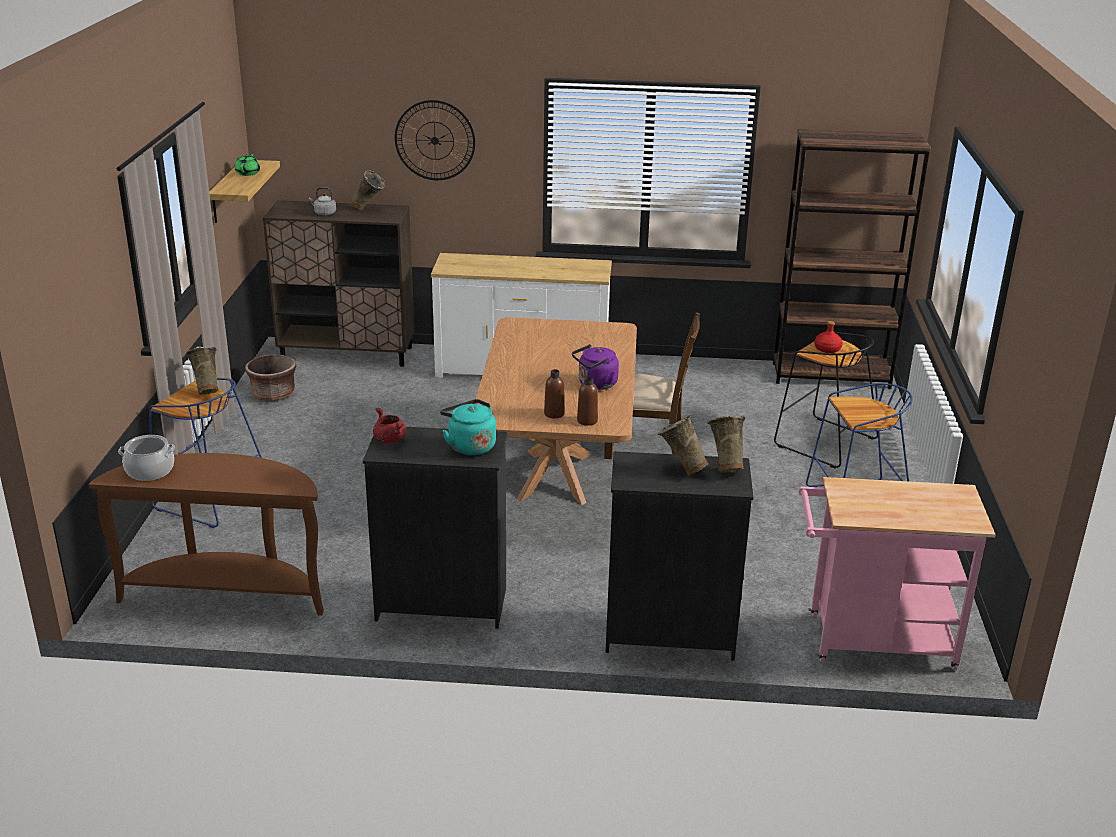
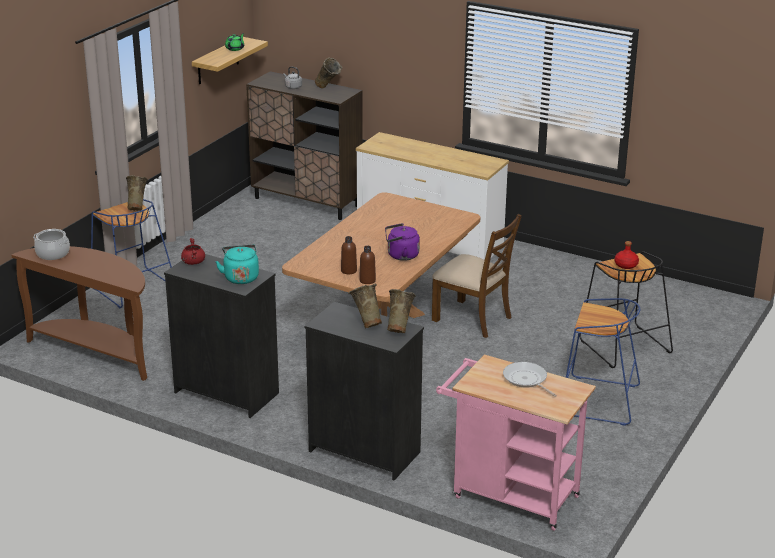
camera: 25 degrees right, 0 degrees up
brown planter [245,354,297,401] -> none
wall clock [395,100,475,180] -> none
brown bookcase [773,129,931,389] -> none
none -> frying pan [503,362,557,397]

